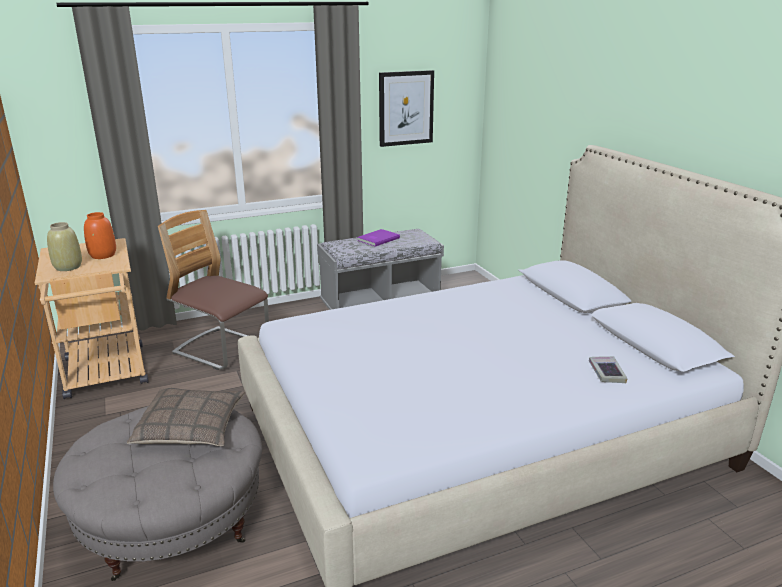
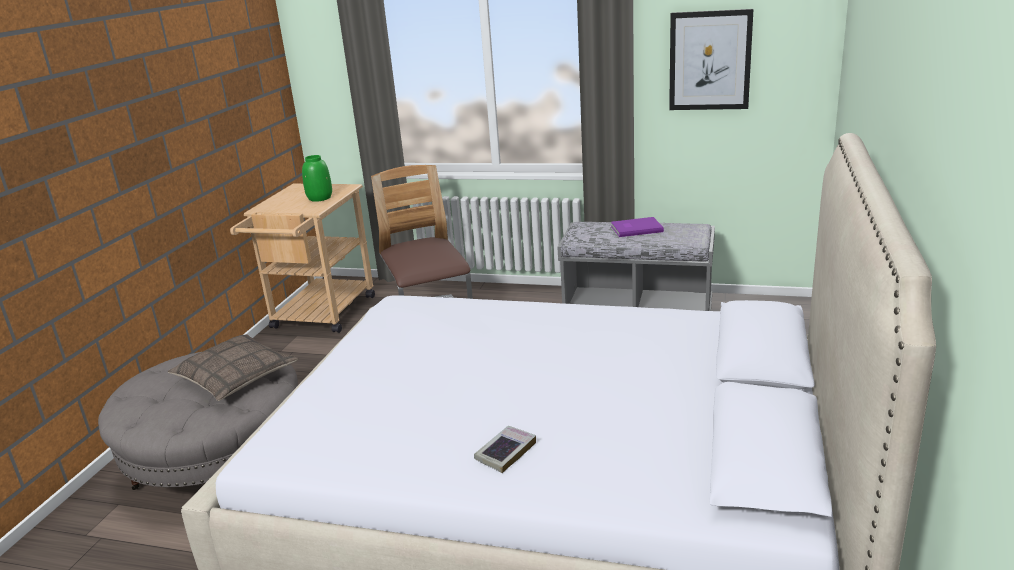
camera: 40 degrees right, 0 degrees up
beige vase [47,222,82,271] -> none
orange vase [84,212,116,259] -> green vase [302,155,332,202]
book [589,356,628,383] -> book moved to [474,426,536,473]

